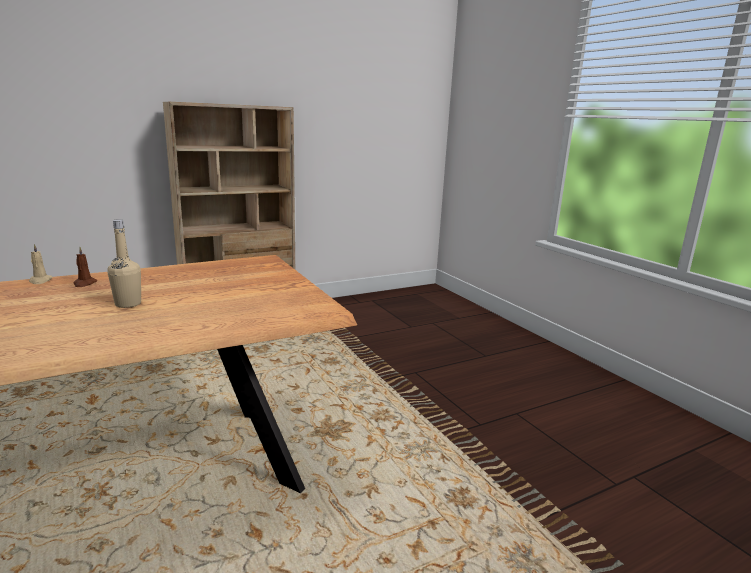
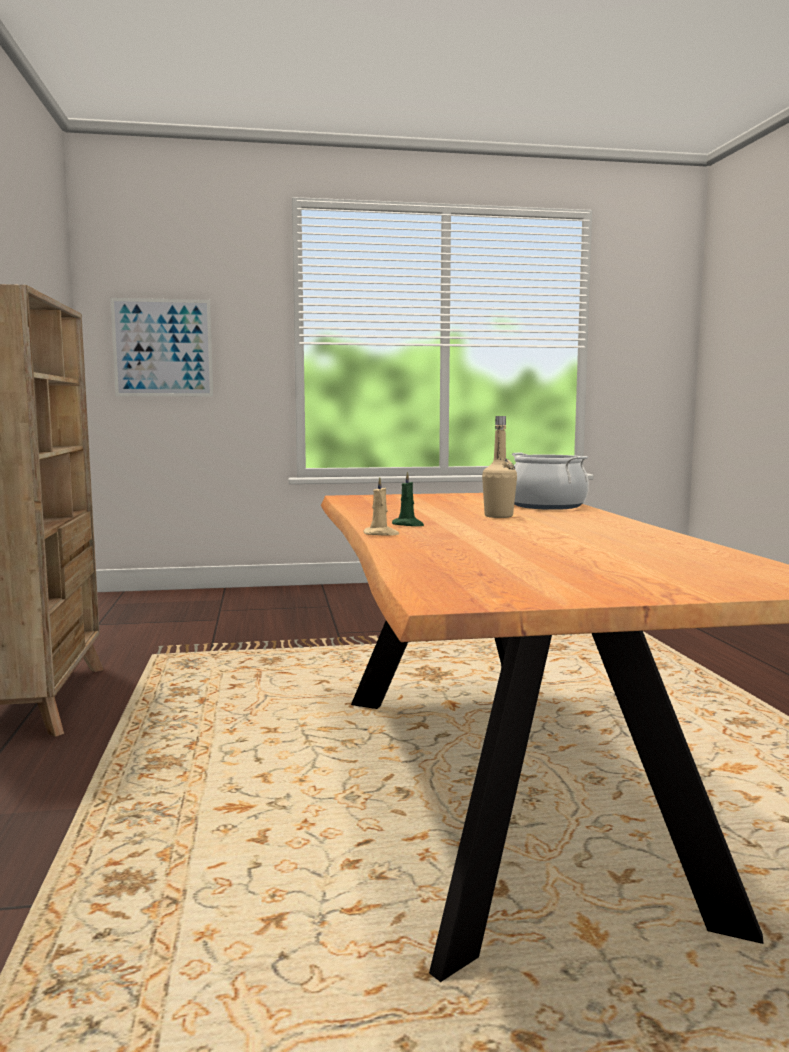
camera: 70 degrees left, 10 degrees down
brown candle [73,247,97,287] -> green candle [392,471,424,526]
none -> picture [110,298,213,396]
none -> cooking pot [512,453,589,510]

